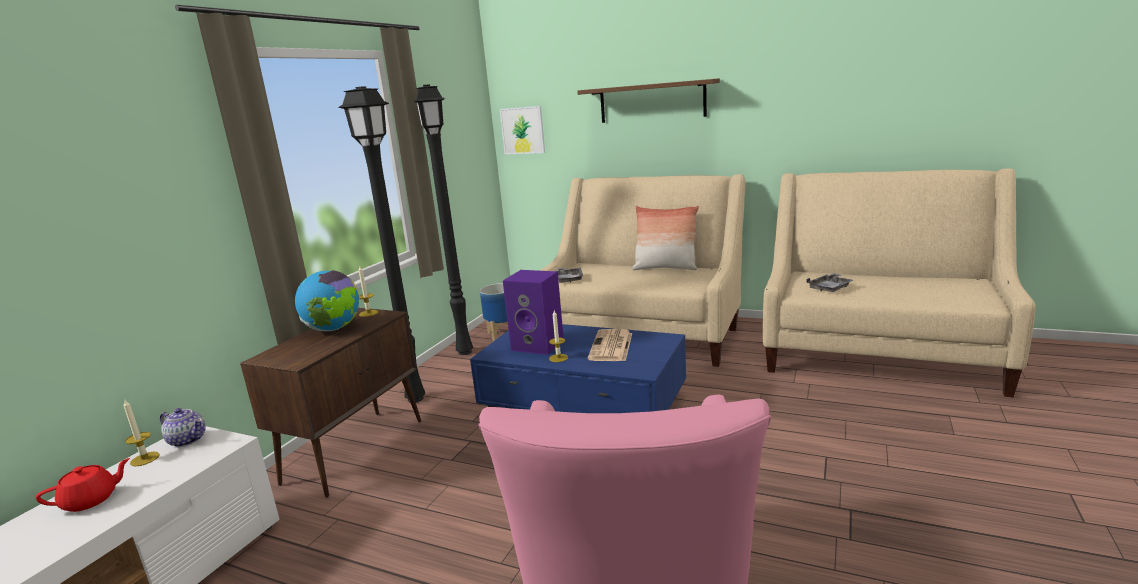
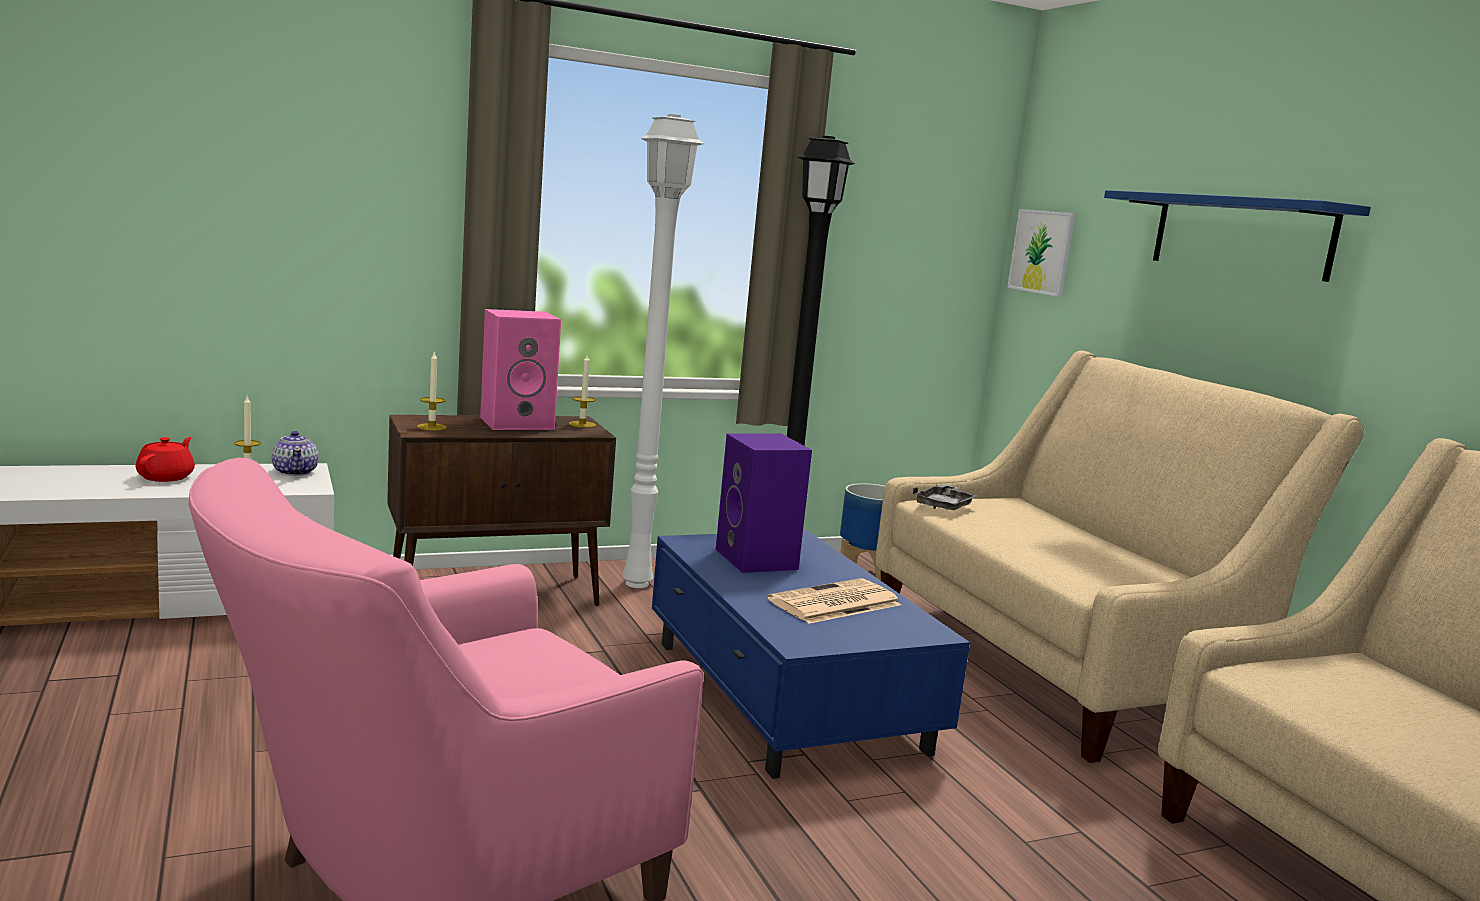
camera: 40 degrees right, 5 degrees down
red teapot [36,458,130,512] -> red teapot turned 90 degrees counterclockwise [136,437,195,482]
globe [295,270,359,331] -> pink speaker [480,309,561,430]
black floor lamp [338,86,425,402] -> white floor lamp [622,114,705,588]
candle [549,311,568,362] -> candle moved to [417,351,447,431]
brown shelf [577,78,720,123] -> blue shelf [1104,190,1371,282]
pillow [632,206,699,270] -> none
grey tray [806,273,853,292] -> none

